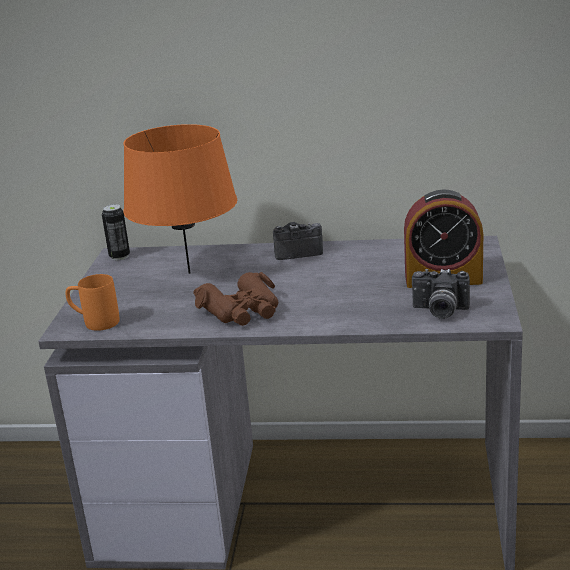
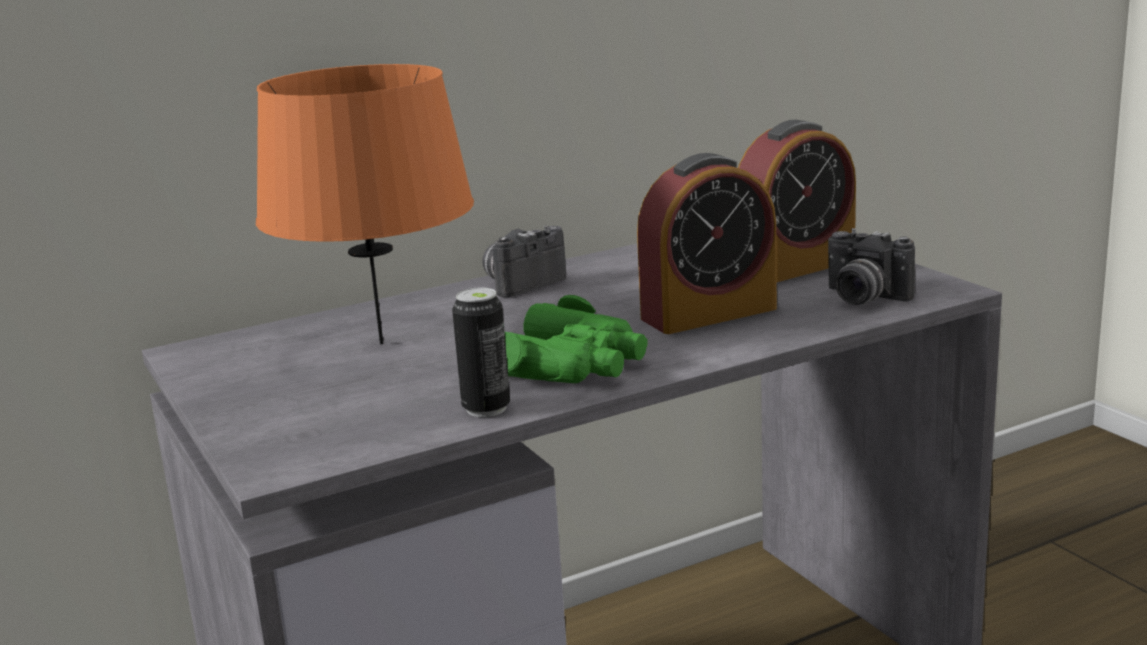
camera: 35 degrees left, 5 degrees down
orange mug [65,274,120,331] -> none
can [102,204,130,260] -> can moved to [452,288,510,417]
brown binoculars [193,272,278,326] -> green binoculars [505,295,647,383]
camera [412,269,470,319] -> camera turned 60 degrees clockwise [828,228,915,305]
none -> alarm clock [637,153,777,334]

